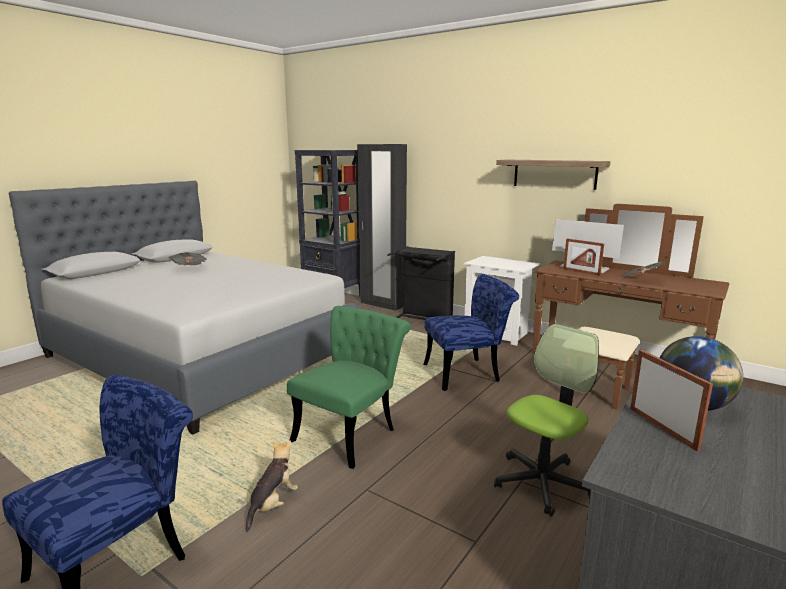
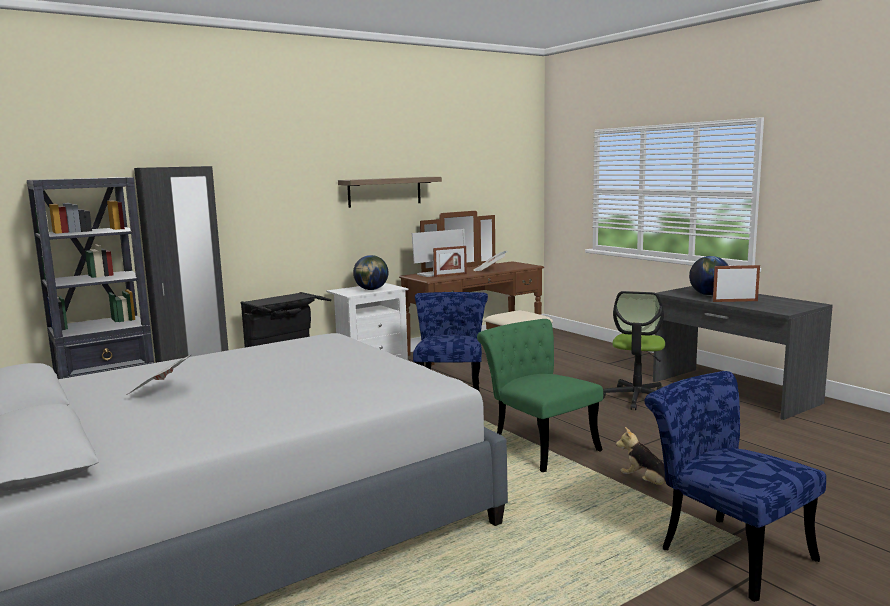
camera: 70 degrees left, 5 degrees down
office chair [494,324,599,517] -> office chair turned 135 degrees counterclockwise [603,291,665,410]
none -> globe [353,255,388,290]

